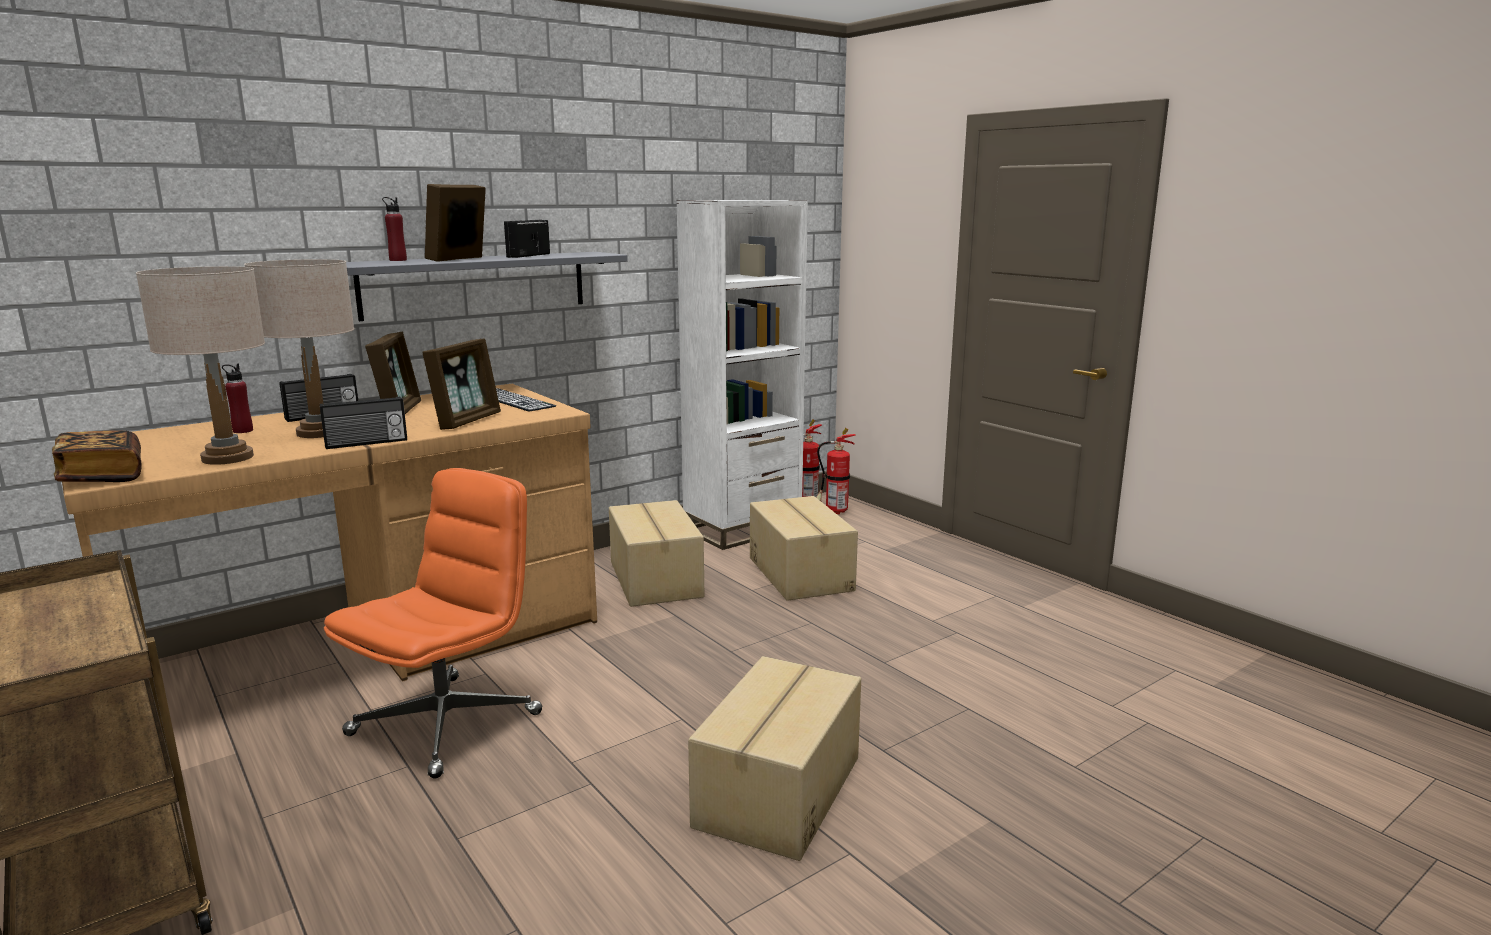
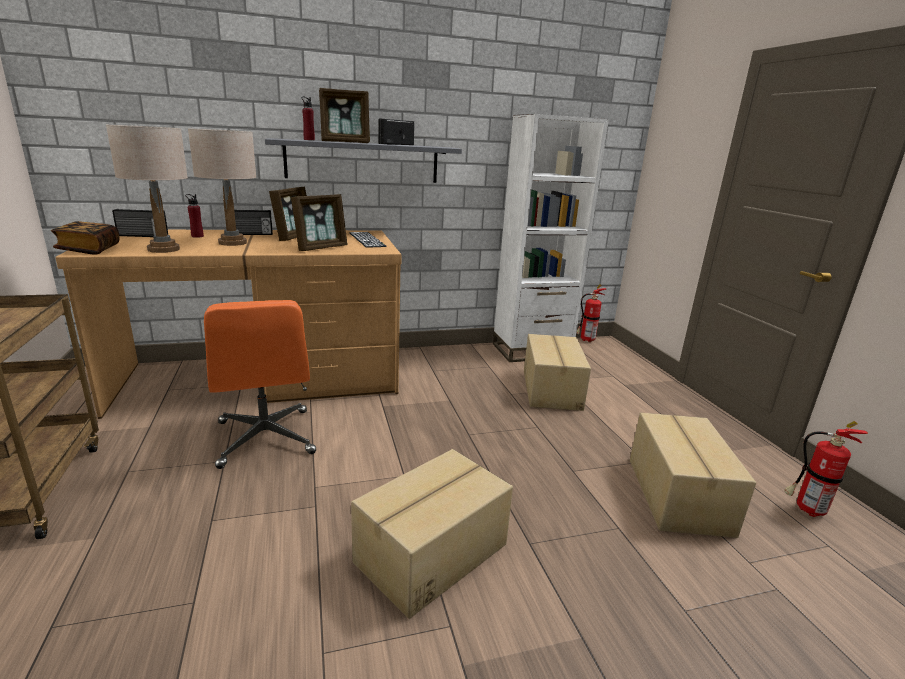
camera: 20 degrees right, 5 degrees up
radio [320,397,407,449] -> radio moved to [112,209,168,237]
orange office chair [324,468,543,779] -> orange office chair turned 105 degrees clockwise [204,300,316,469]
picture frame [425,184,486,262] -> picture frame turned 150 degrees counterclockwise [319,88,370,143]
cardboard box [609,500,704,607] -> cardboard box moved to [630,413,756,538]
fire extinguisher [816,428,856,515] -> fire extinguisher moved to [784,421,868,517]

